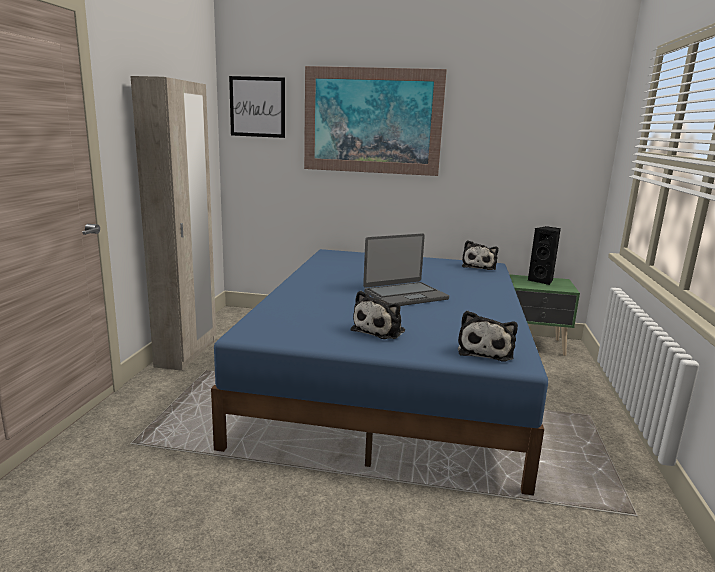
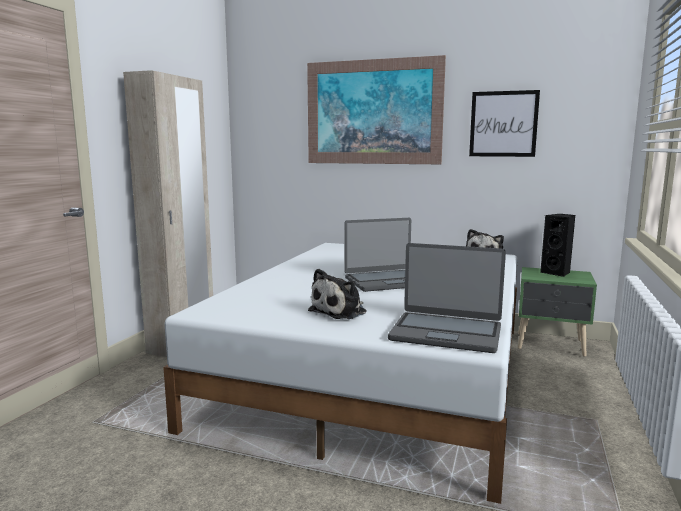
camera: 10 degrees right, 5 degrees down
blue bed [211,249,548,495] -> white bed [163,243,518,504]
picture [229,76,285,138] -> picture moved to [469,90,540,157]
plush toy [458,310,518,361] -> laptop [388,243,506,353]

